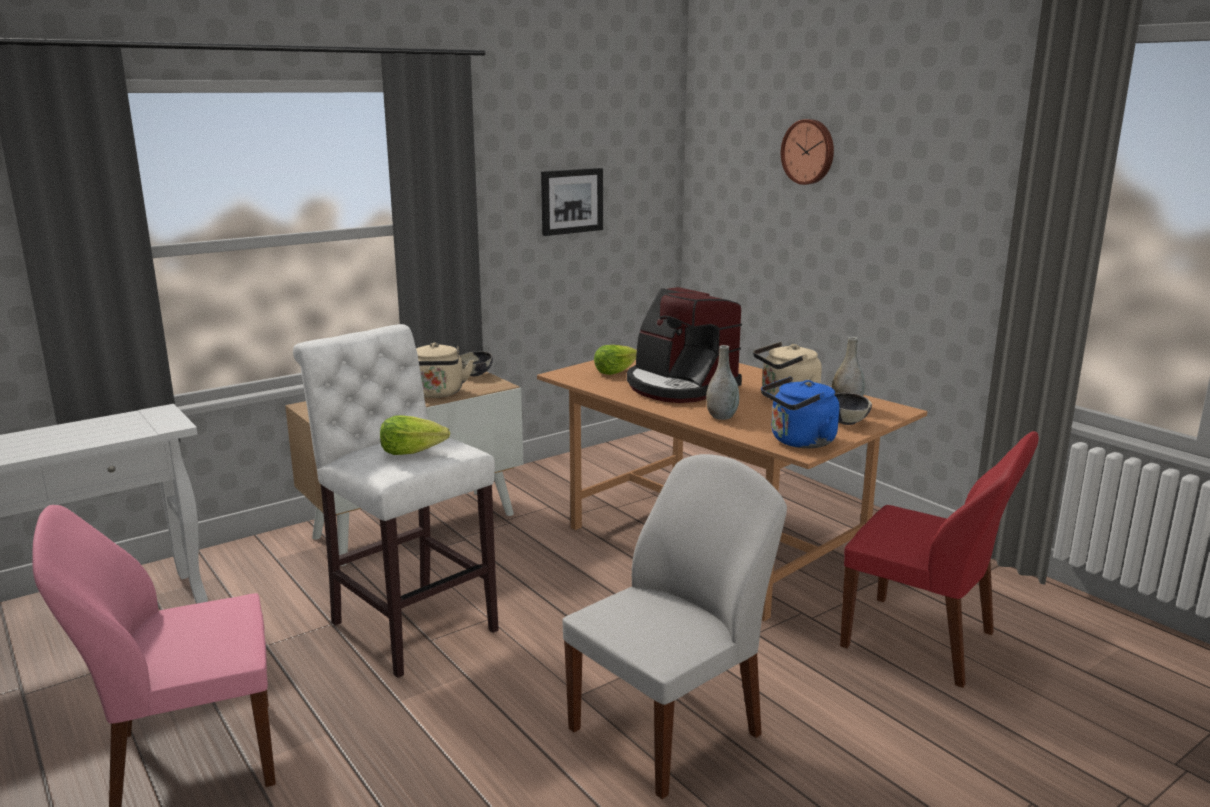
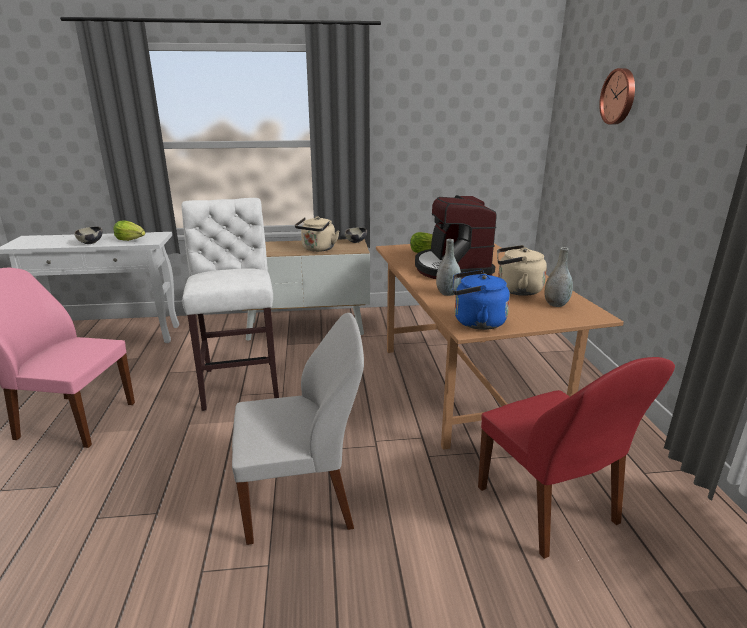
camera: 30 degrees right, 5 degrees up
lettuce [380,415,450,455] -> lettuce moved to [113,220,145,241]
picture [541,168,603,236] -> none
bowl [834,392,872,425] -> bowl moved to [74,226,103,244]

